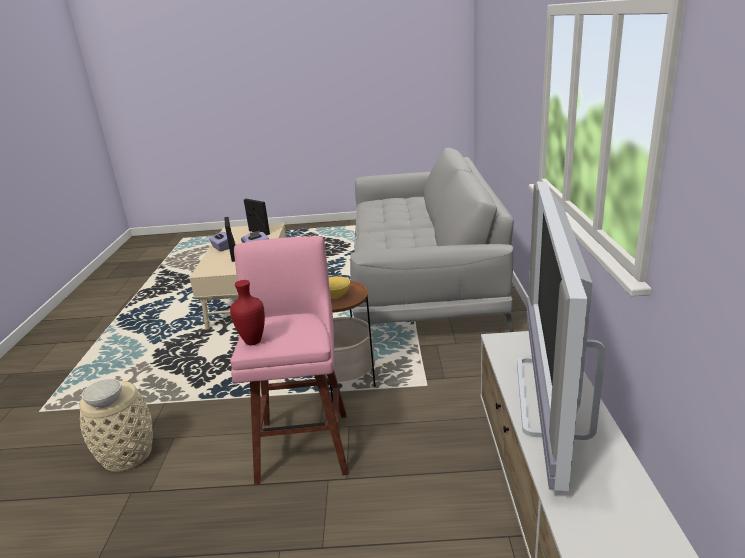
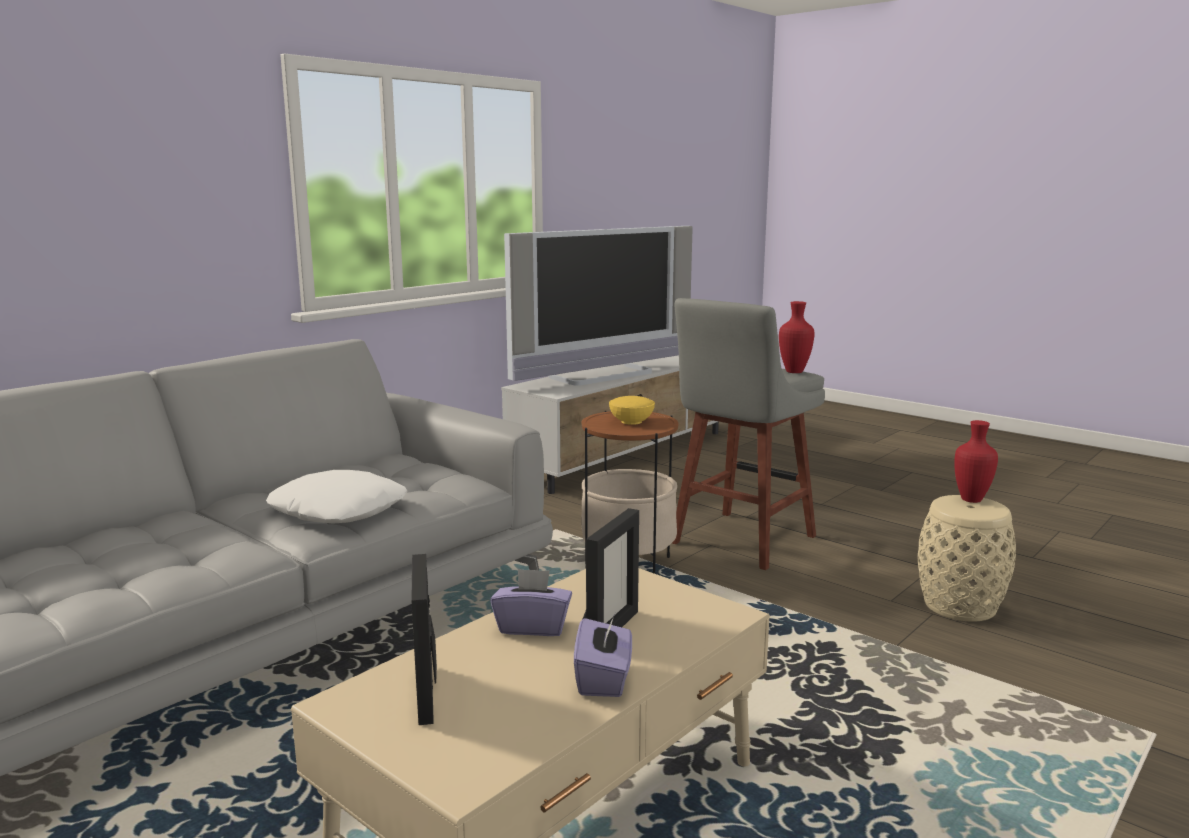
camera: 140 degrees left, 10 degrees down
white bowl [82,379,122,408] -> red vase [954,420,998,503]
pink stool [231,236,348,484] -> grey stool [672,298,825,570]
none -> white pillow [266,470,407,523]

